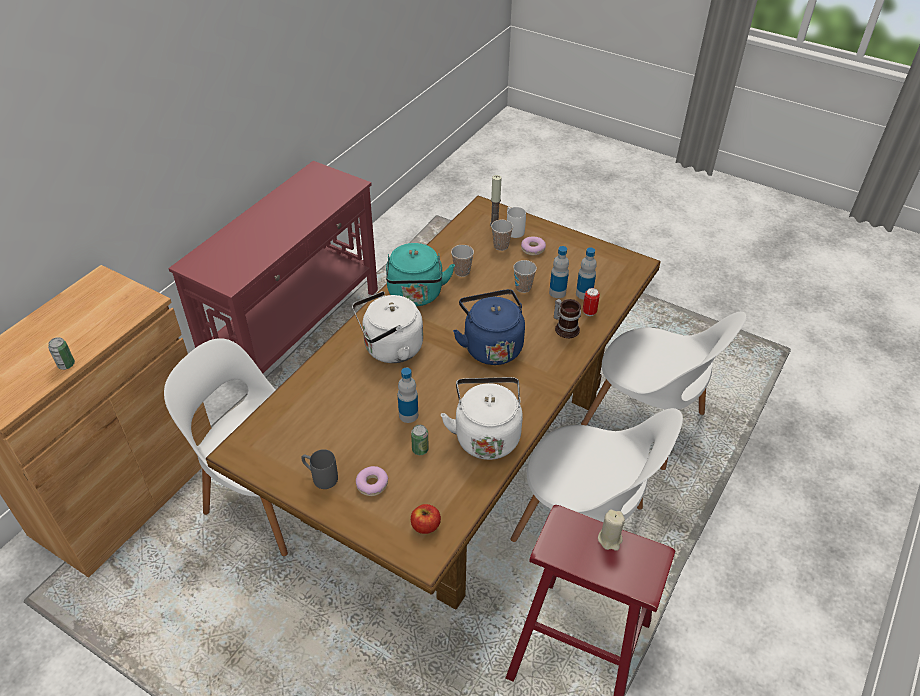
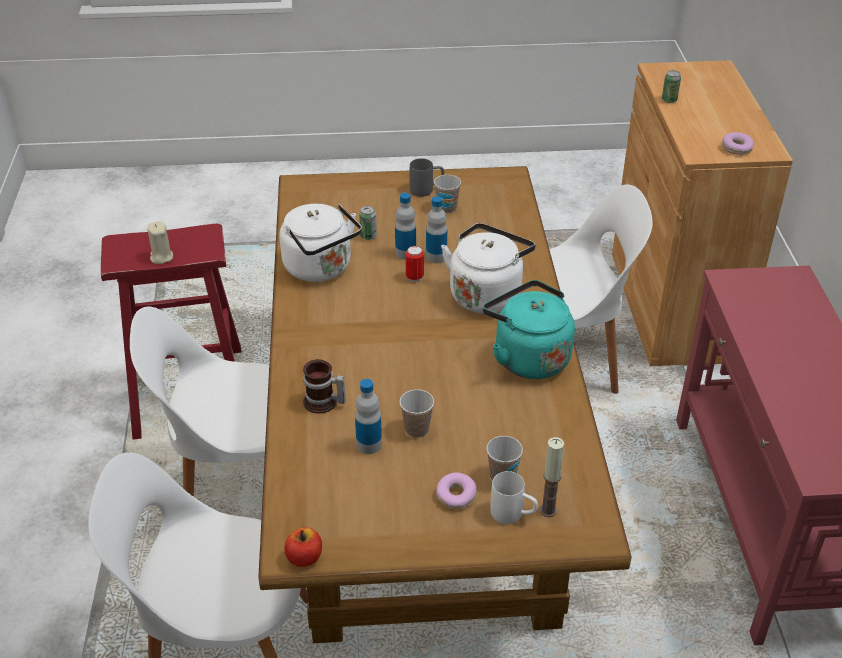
camera: 145 degrees right, 5 degrees down
donut [356,466,388,496] -> donut moved to [722,132,754,155]
apple [411,504,441,534] -> apple moved to [285,527,322,567]
cup [451,245,474,277] -> cup moved to [434,175,461,213]
blue kettle [453,289,525,365] -> none
bottle [576,247,597,300] -> bottle moved to [426,196,447,263]
can [583,288,600,316] -> can moved to [406,246,424,282]

